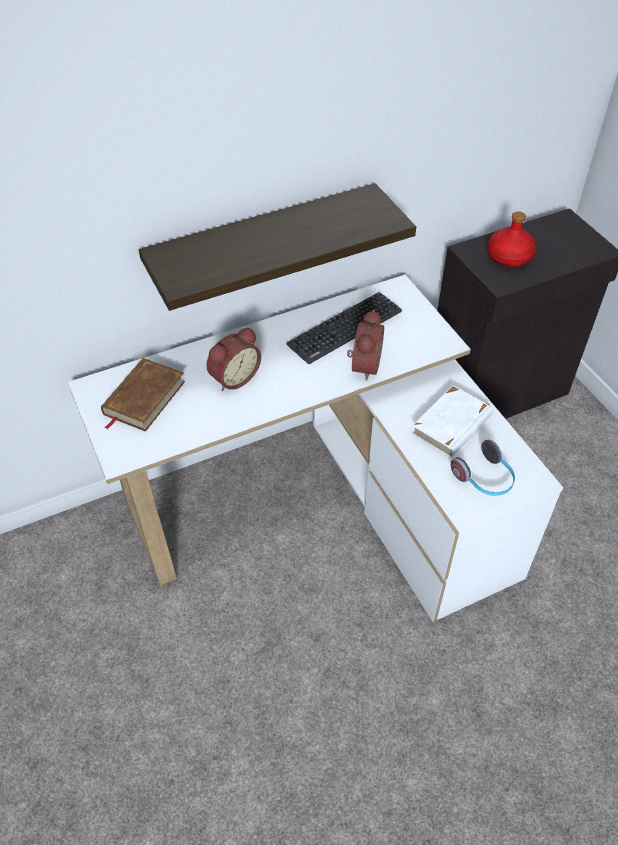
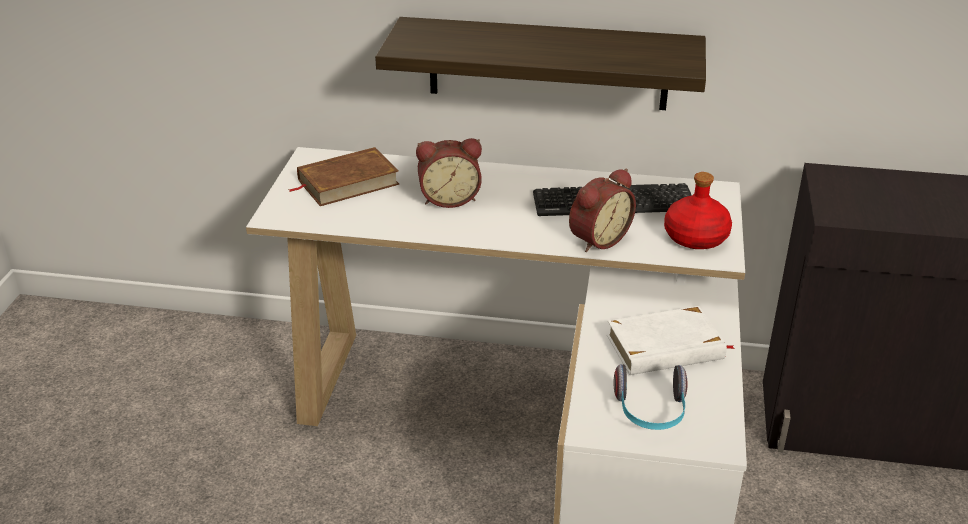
camera: 35 degrees right, 15 degrees down
red bottle [488,211,536,267] -> red bottle moved to [664,172,732,249]

